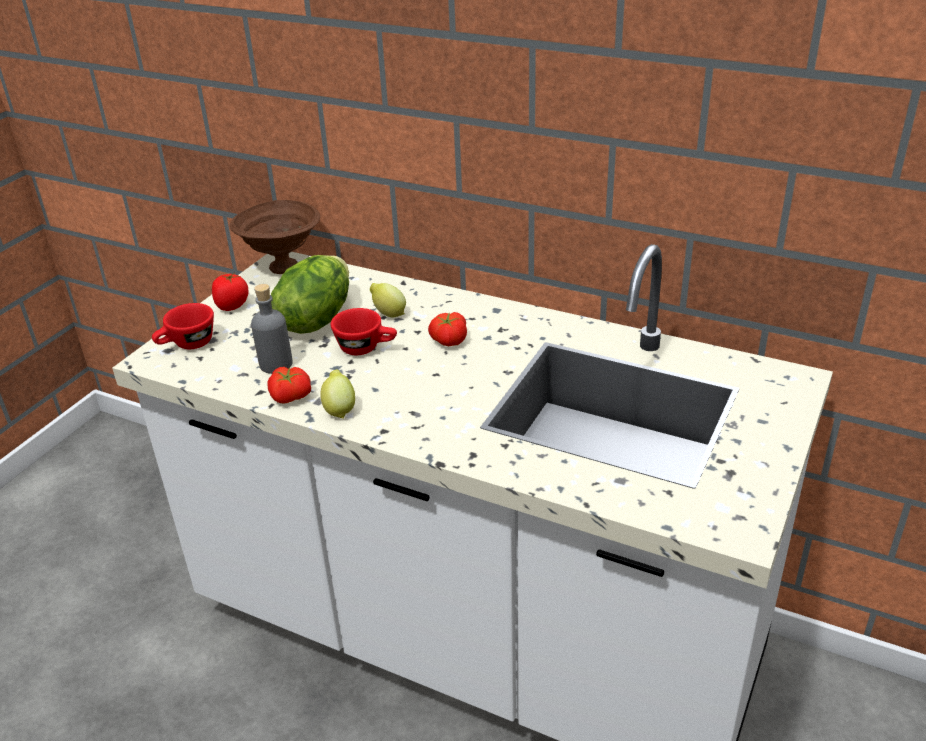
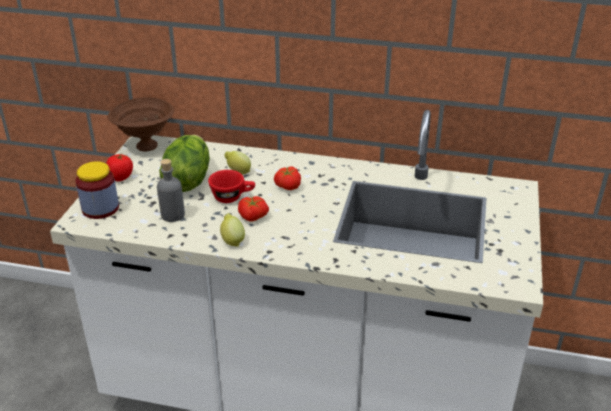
camera: 15 degrees left, 0 degrees up
red cup [152,303,214,349] -> jar [75,161,119,219]
tomato [267,367,311,404] -> tomato moved to [238,196,269,221]

